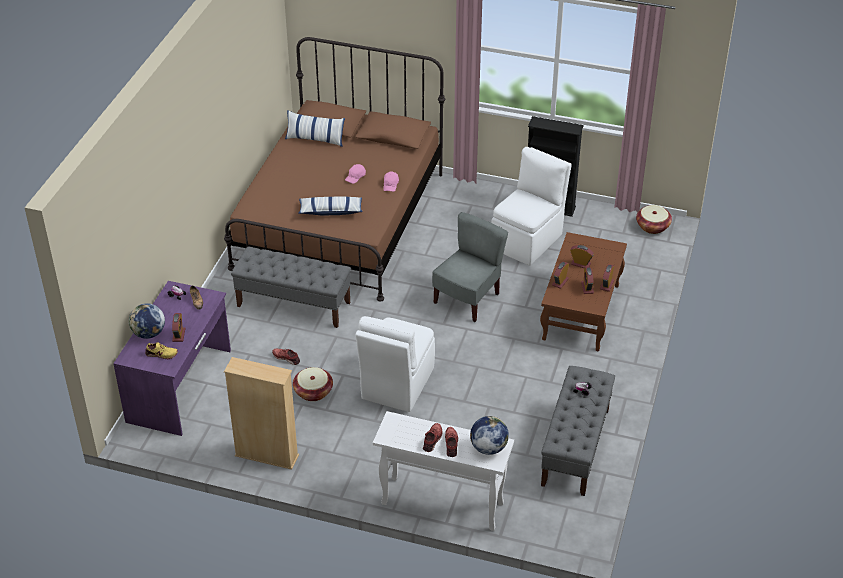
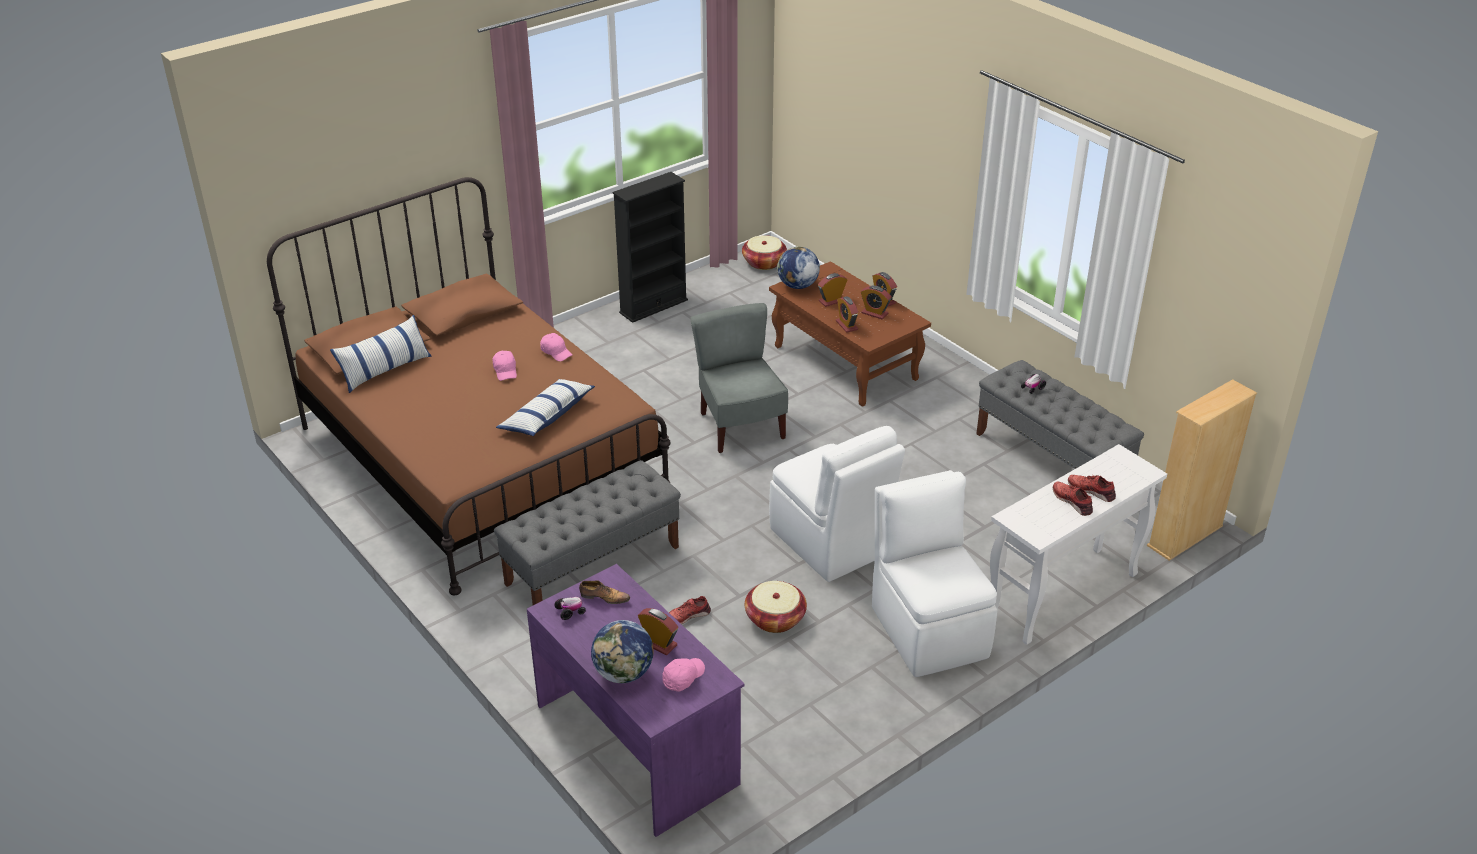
camera: 55 degrees left, 5 degrees down
yellow shoe [145,342,178,359] -> pink cap [662,658,705,692]
beige bookcase [224,357,299,470] -> beige bookcase moved to [1147,379,1257,561]
globe [470,416,509,455] -> globe moved to [777,247,820,289]
white chair [491,147,572,265] -> white chair moved to [872,470,997,677]

